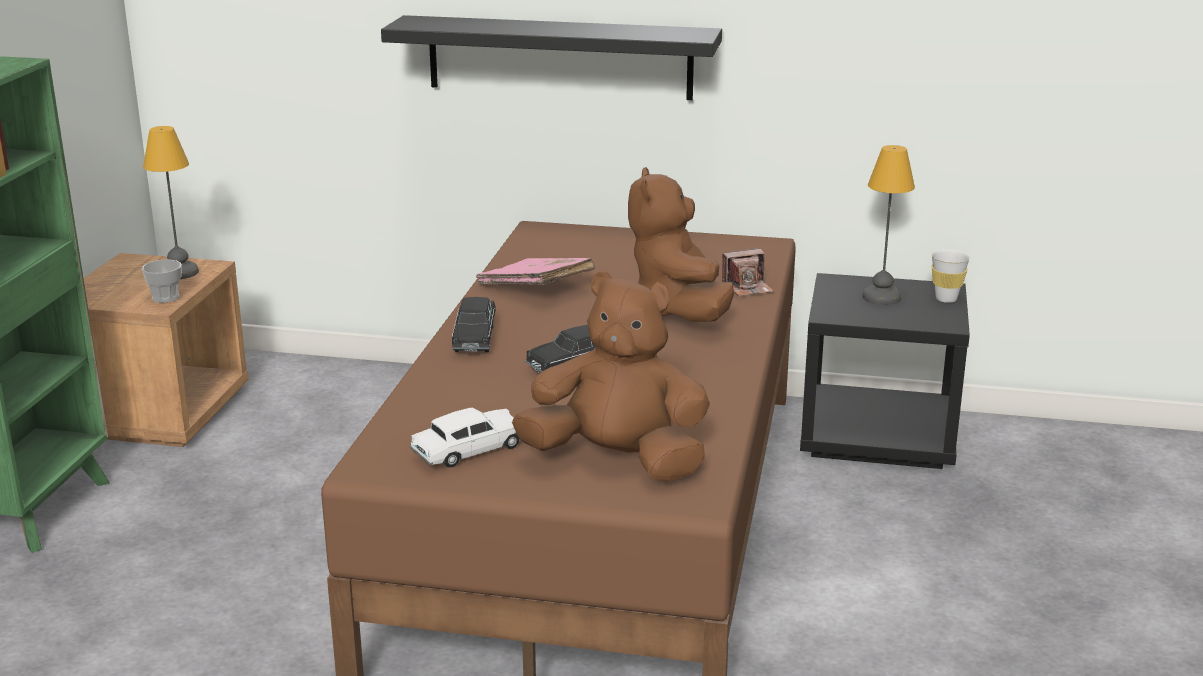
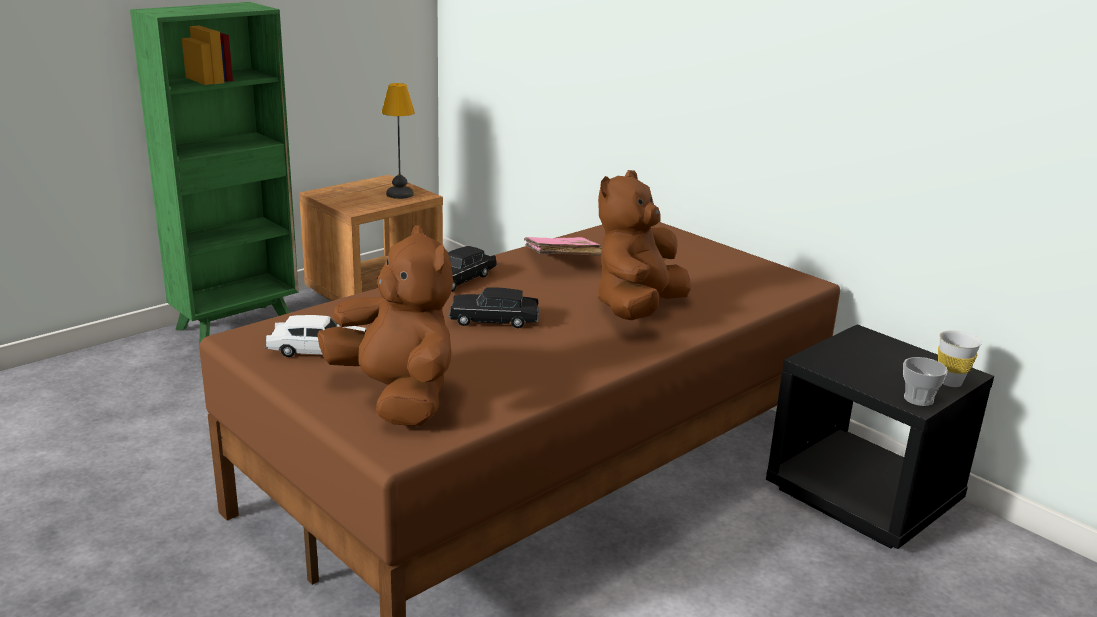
camera: 35 degrees right, 0 degrees up
cup [142,260,182,303] -> cup moved to [903,357,948,406]
black shelf [381,15,722,100] -> none
camera [722,248,774,296] -> none
table lamp [862,145,915,305] -> none

